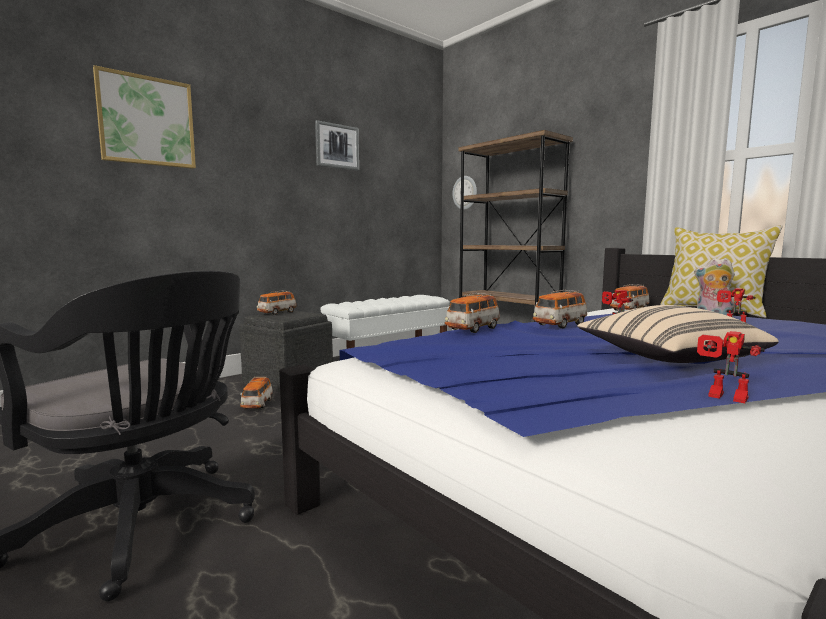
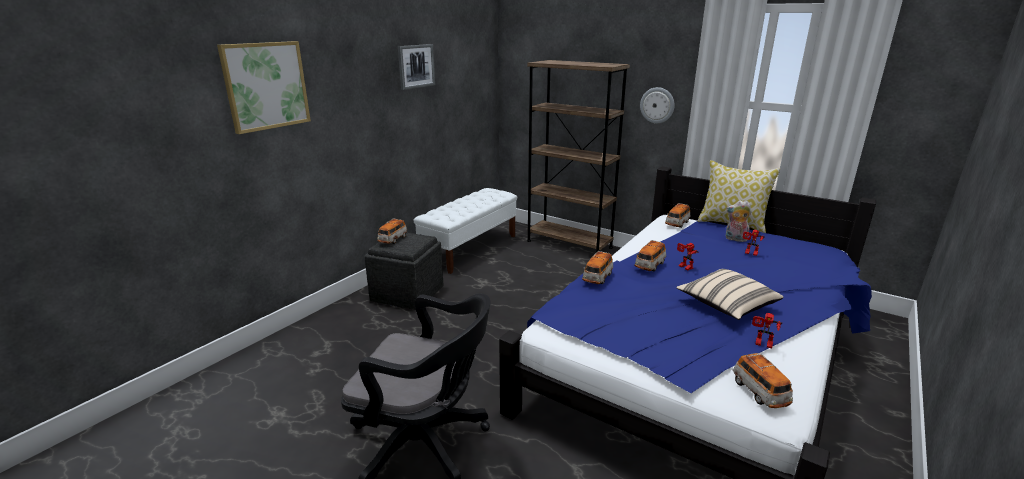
camera: 15 degrees left, 15 degrees up
toy car [240,377,273,408] -> toy car moved to [733,353,793,408]
wall clock [453,176,477,210] -> wall clock moved to [640,87,675,123]

